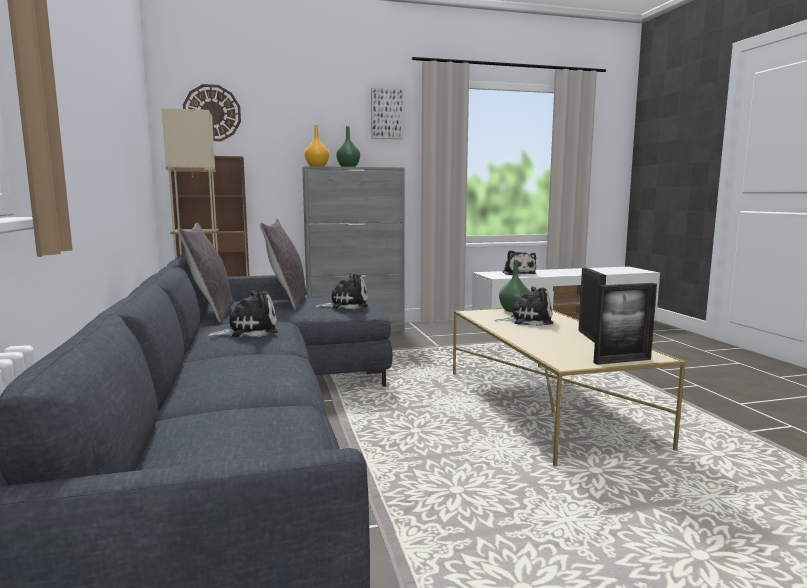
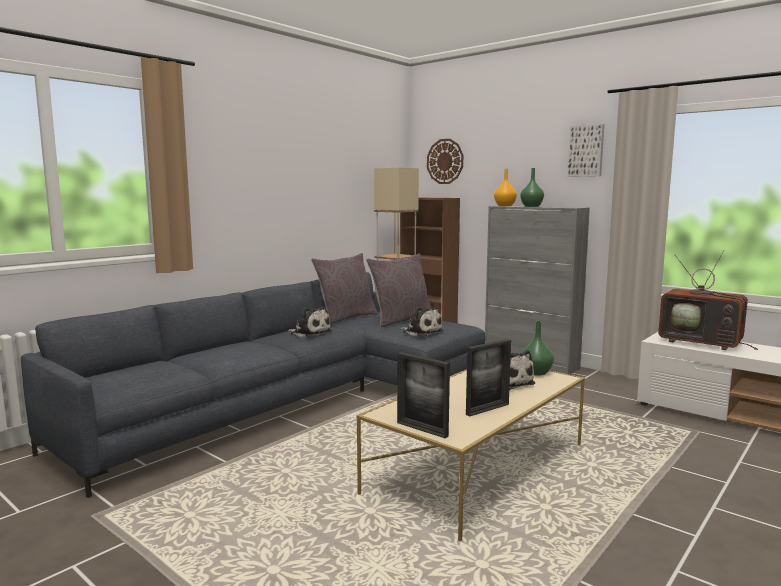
camera: 55 degrees right, 0 degrees up
plush toy [502,250,536,275] -> television [658,250,758,350]

